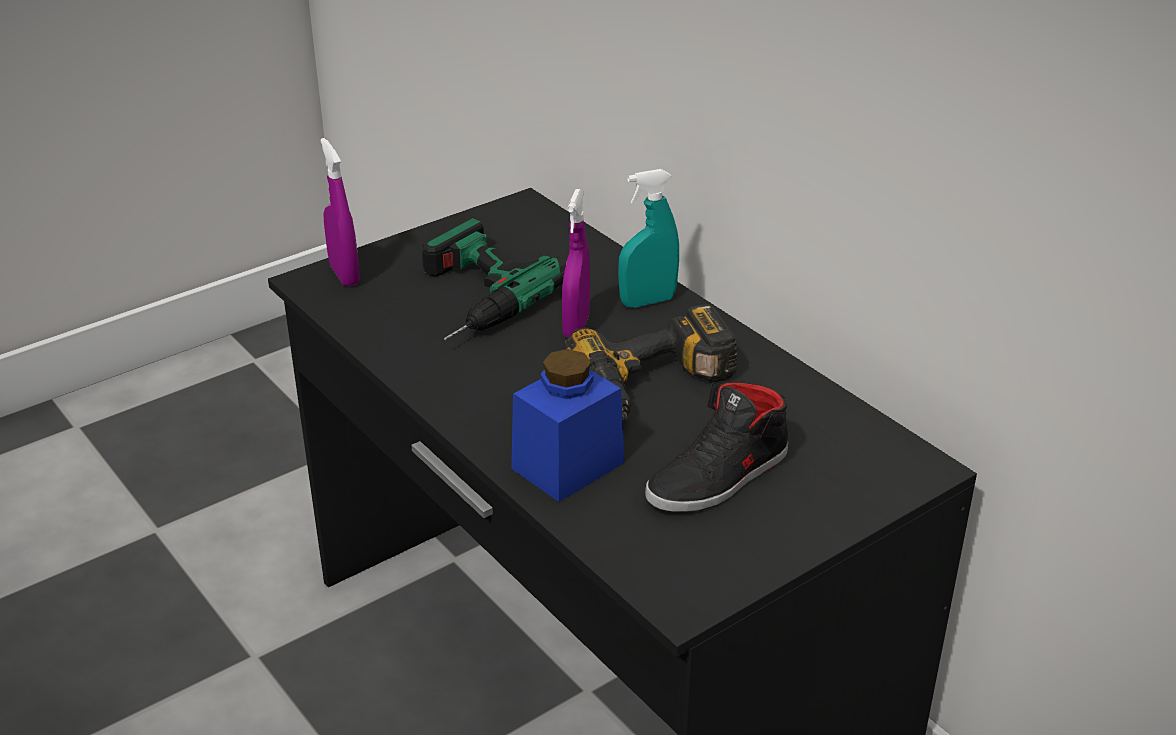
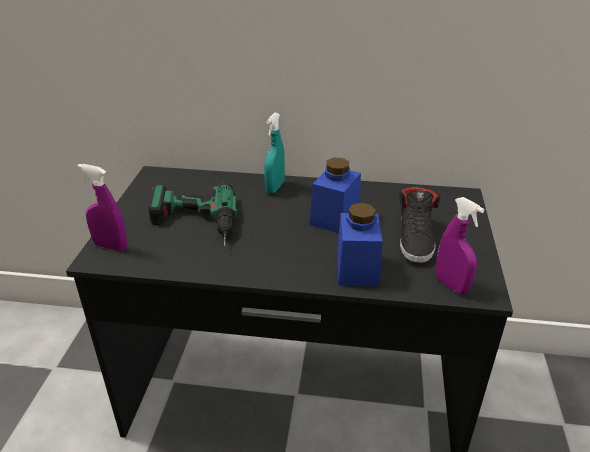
camera: 45 degrees left, 0 degrees up
purple spray bottle [562,189,590,338] -> purple spray bottle moved to [435,197,484,294]
power drill [564,304,737,421] -> blue jar [310,158,361,233]

